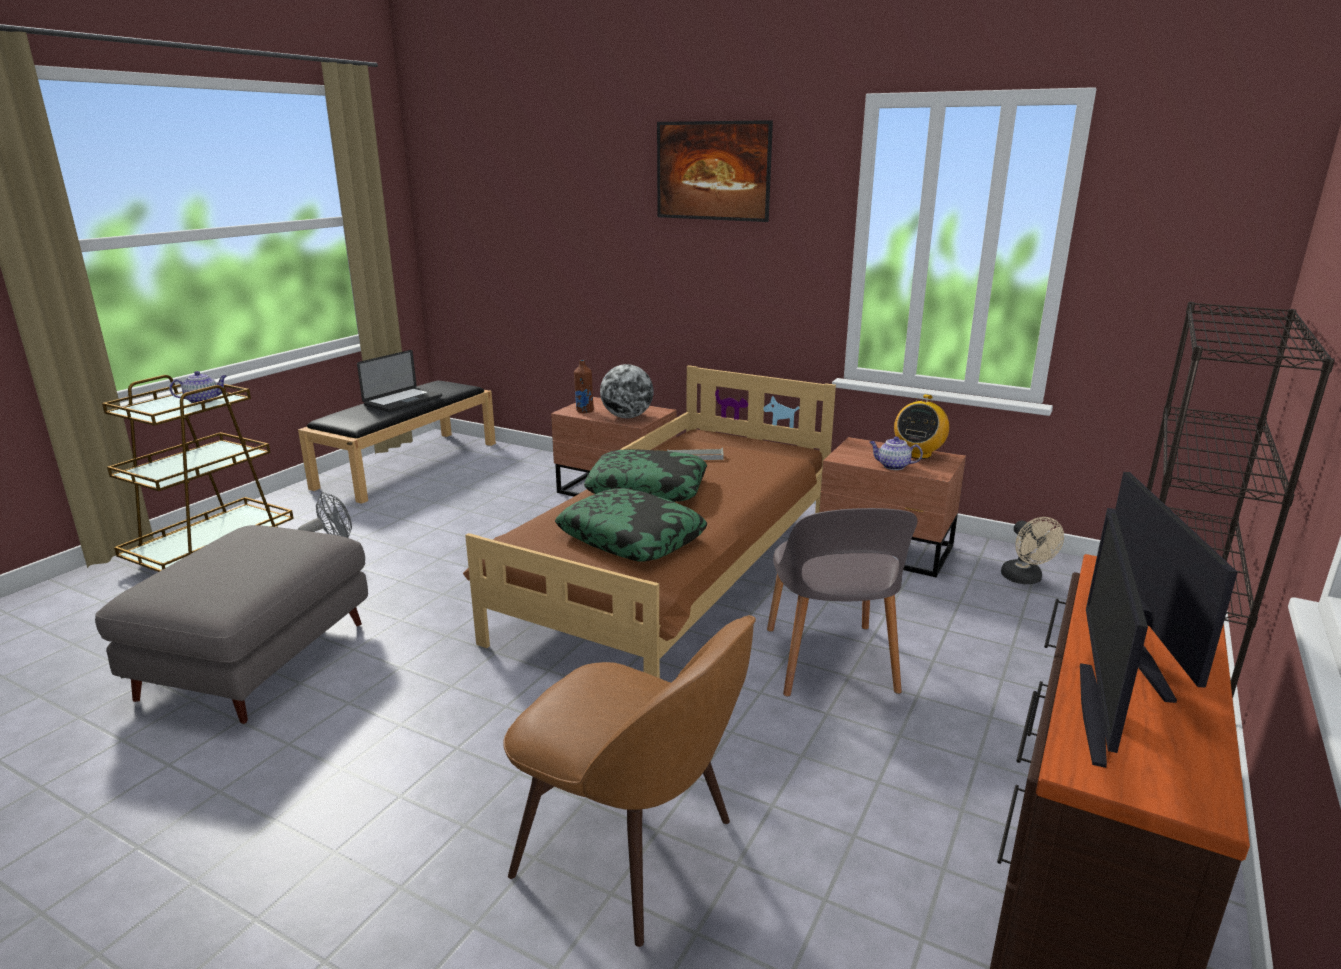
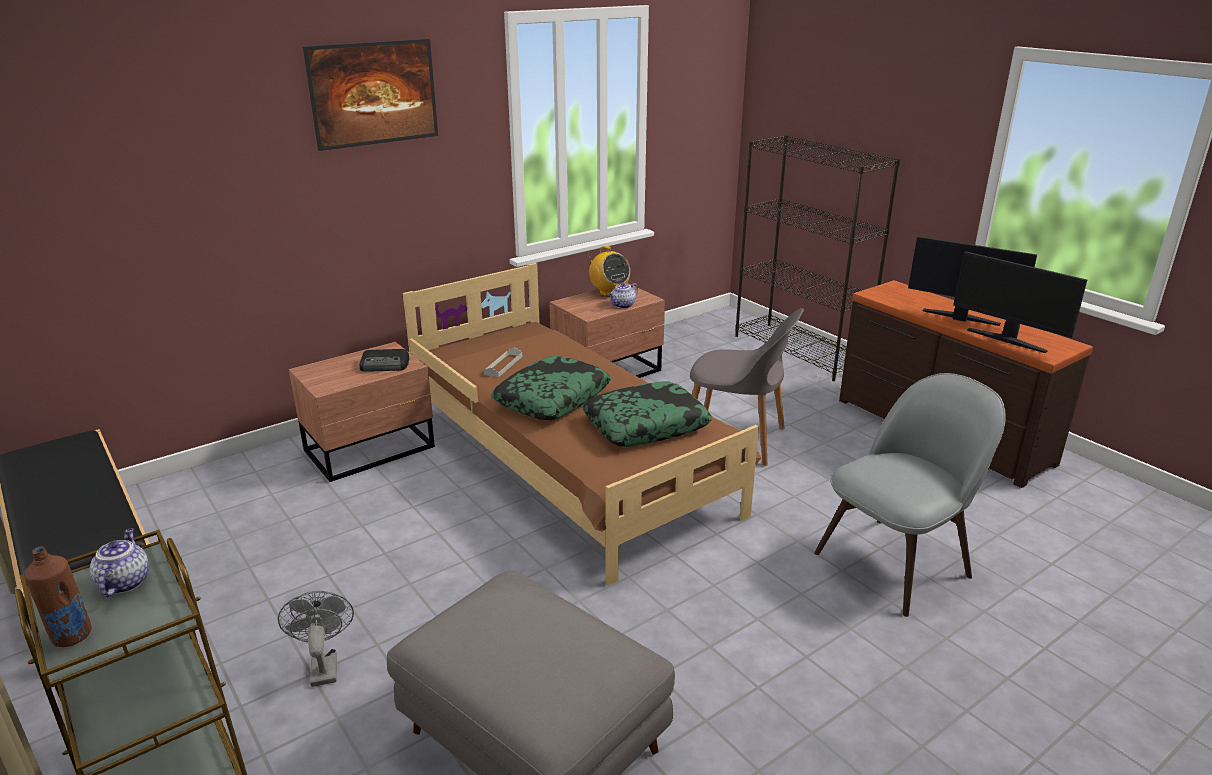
camera: 65 degrees left, 5 degrees up
laptop [357,350,442,412] -> none
brown chair [503,615,756,947] -> grey chair [814,373,1006,617]
brown bottle [574,360,594,413] -> brown bottle moved to [24,546,92,647]
globe [600,364,654,418] -> radio [360,349,410,371]
beige fan [1001,517,1064,584] -> none

